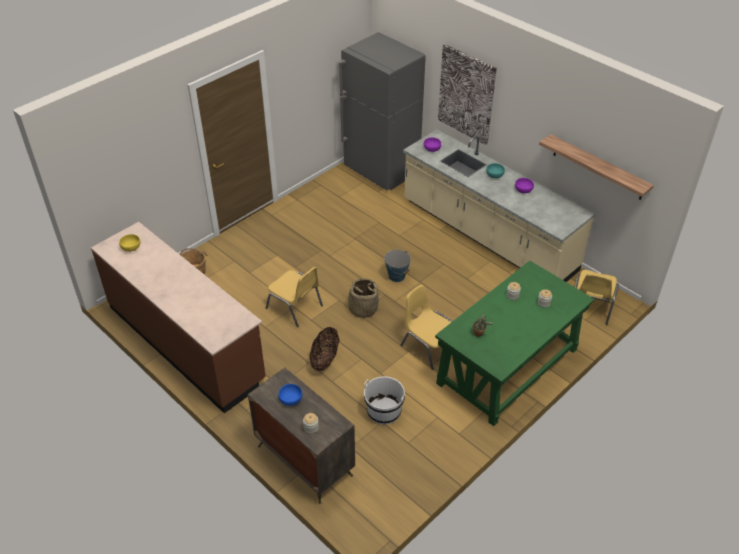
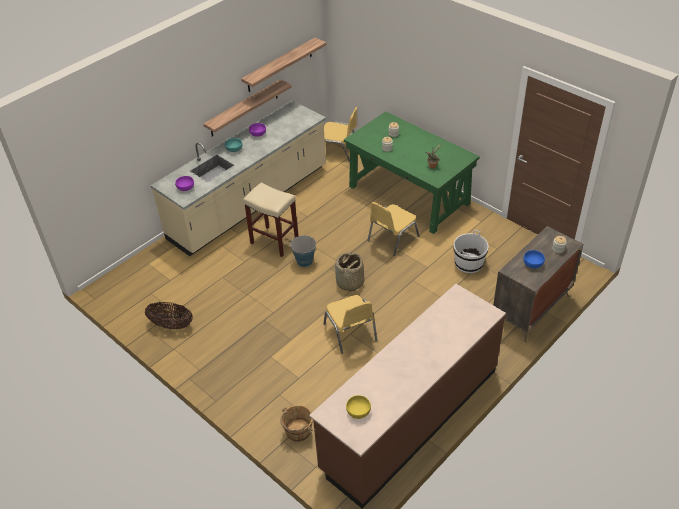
camera: 90 degrees left, 0 degrees up
yellow chair [266,267,323,327] -> yellow chair turned 120 degrees clockwise [323,295,378,354]
basket [309,327,340,371] -> basket moved to [145,302,193,329]
grey fridge [339,32,426,190] -> none
picture [438,44,497,145] -> none
none -> shelf [203,79,292,137]
none -> beige stool [243,183,299,257]

